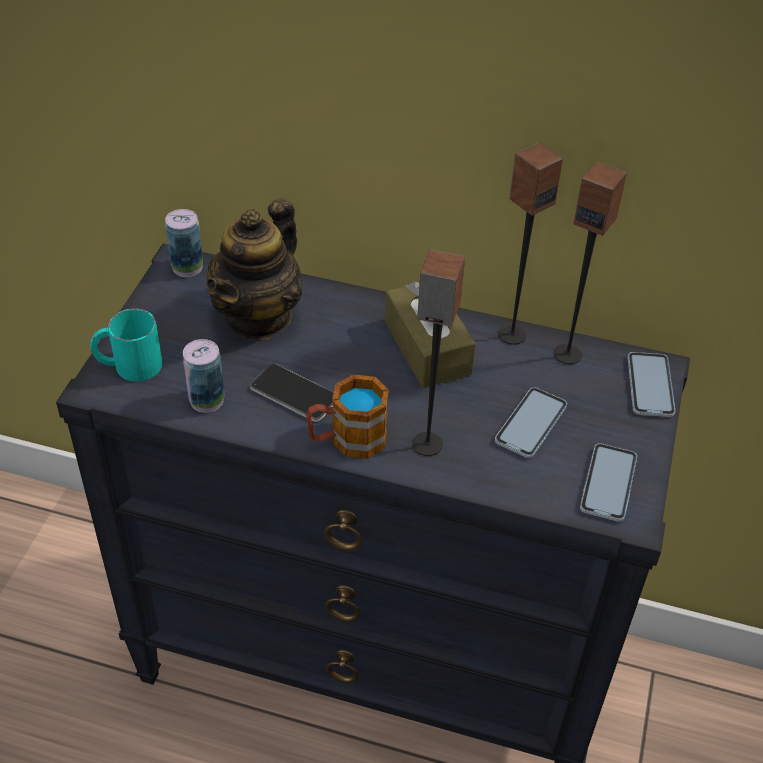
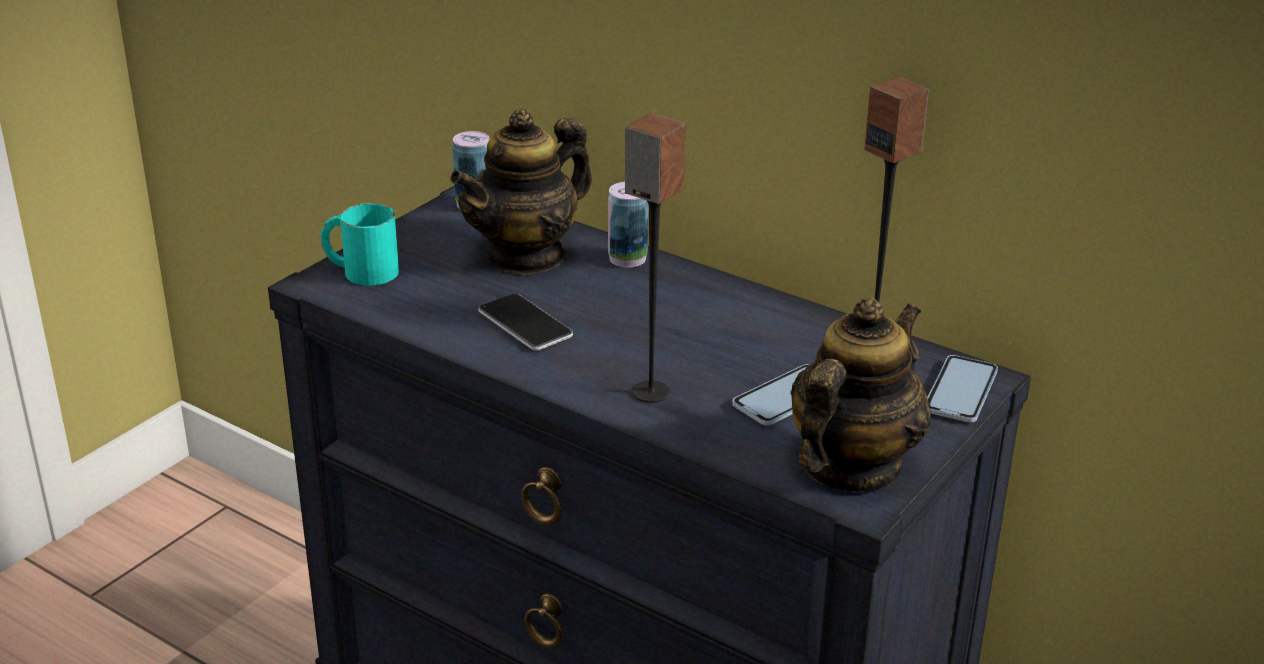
camera: 20 degrees right, 15 degrees down
can [183,339,224,413] -> can moved to [608,182,648,267]
mug [306,374,389,459] -> none
brown tissue box [385,282,476,388] -> none
speaker [498,142,563,345] -> none
phone [580,443,637,522] -> teapot [790,297,931,492]

